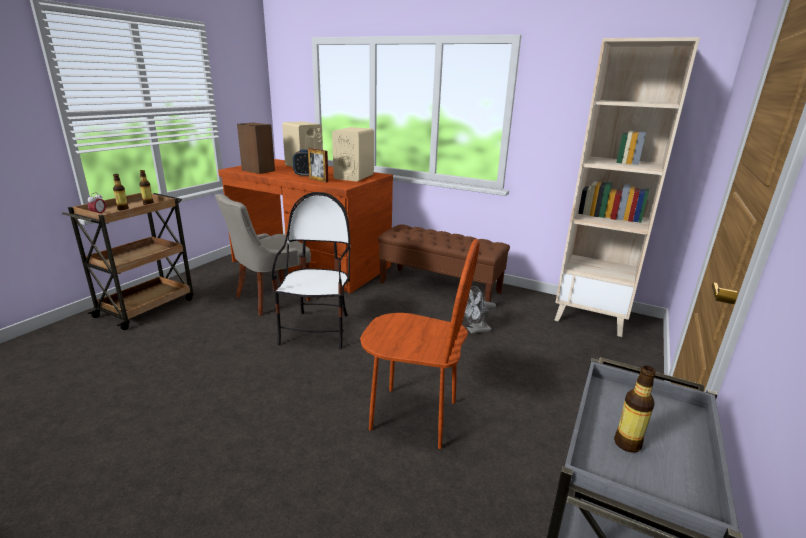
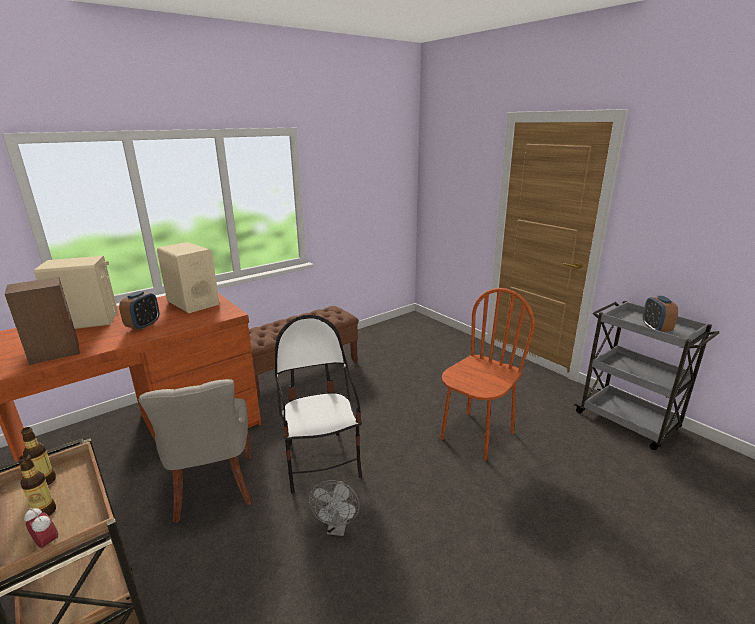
camera: 65 degrees left, 0 degrees up
chair [272,192,350,349] -> chair turned 45 degrees clockwise [275,314,362,494]
picture frame [308,148,328,183] -> none
grey fan [464,286,496,334] -> grey fan moved to [309,480,360,536]
beige bookcase [554,37,700,337] -> none
bottle [614,366,656,453] -> alarm clock [643,296,678,333]

